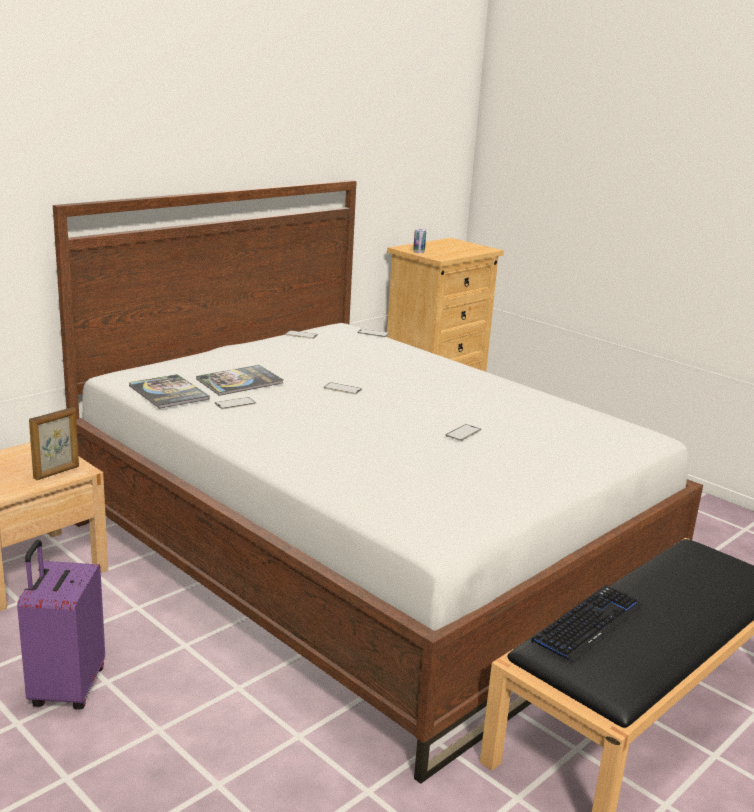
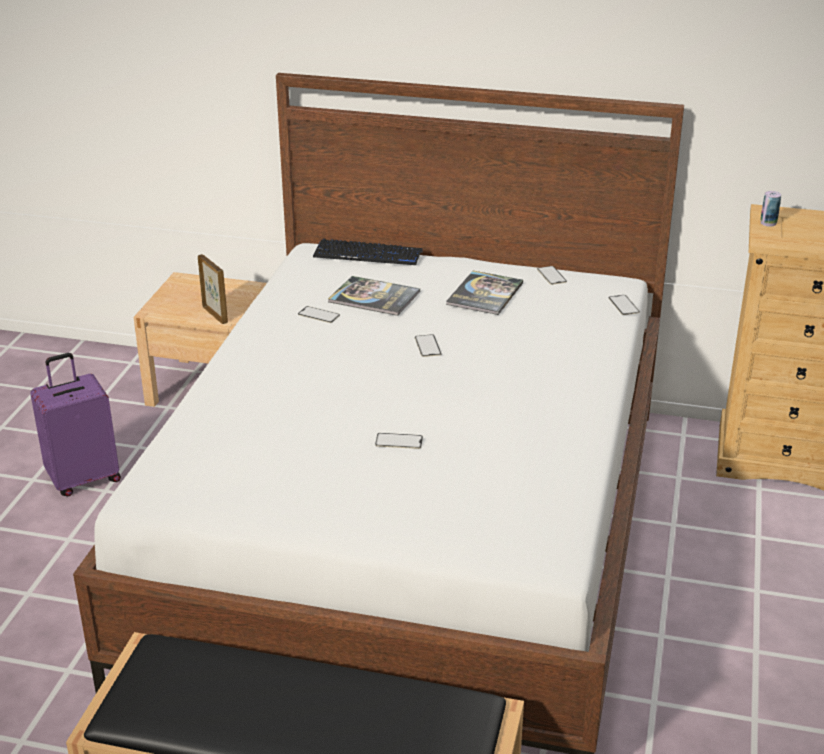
camera: 60 degrees right, 10 degrees up
picture frame [29,407,79,480] -> picture frame turned 135 degrees counterclockwise [198,254,228,324]
book [129,374,210,409] -> book moved to [446,271,523,315]
keyboard [531,585,643,663] -> keyboard moved to [313,239,423,265]

